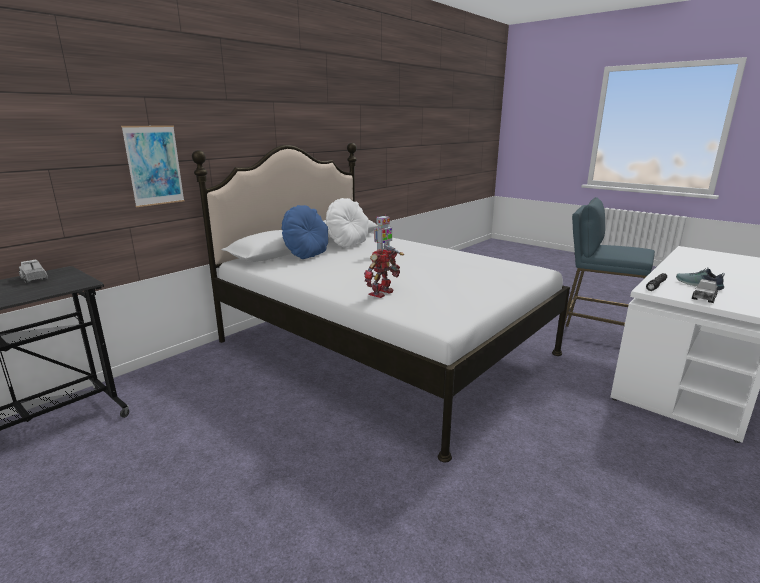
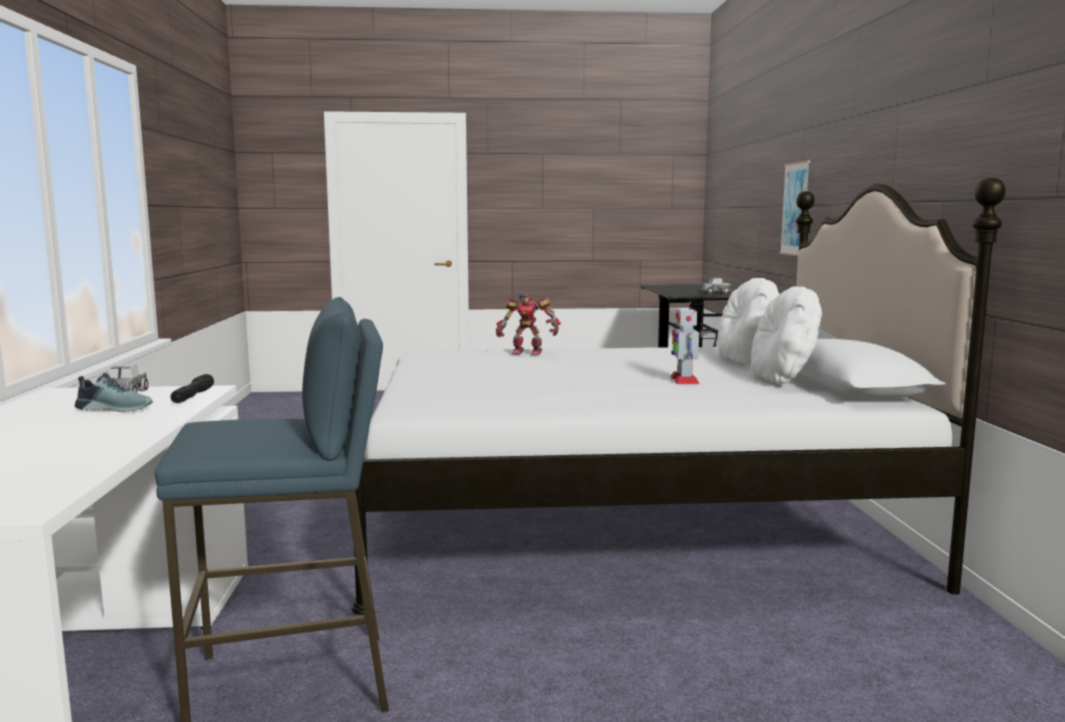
camera: 135 degrees right, 10 degrees down
blue pillow [282,205,328,259] -> white pillow [717,278,779,364]
toy robot [364,244,404,298] -> toy robot turned 105 degrees clockwise [496,292,561,355]

